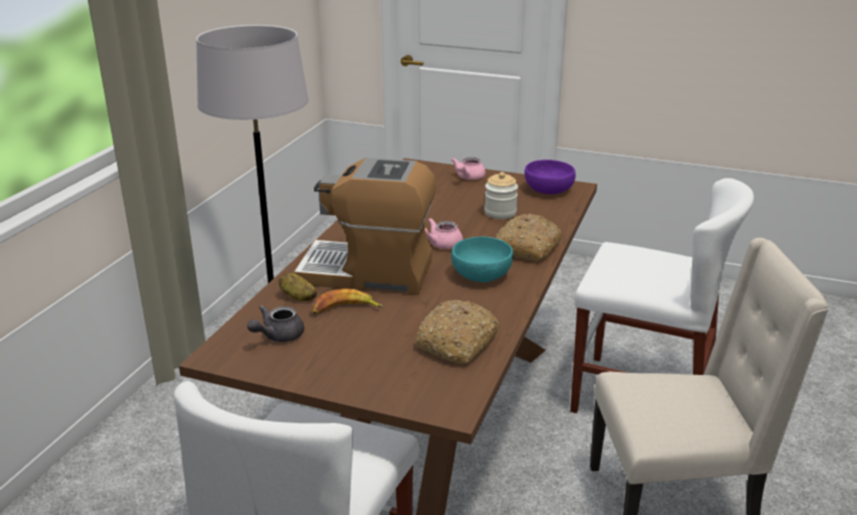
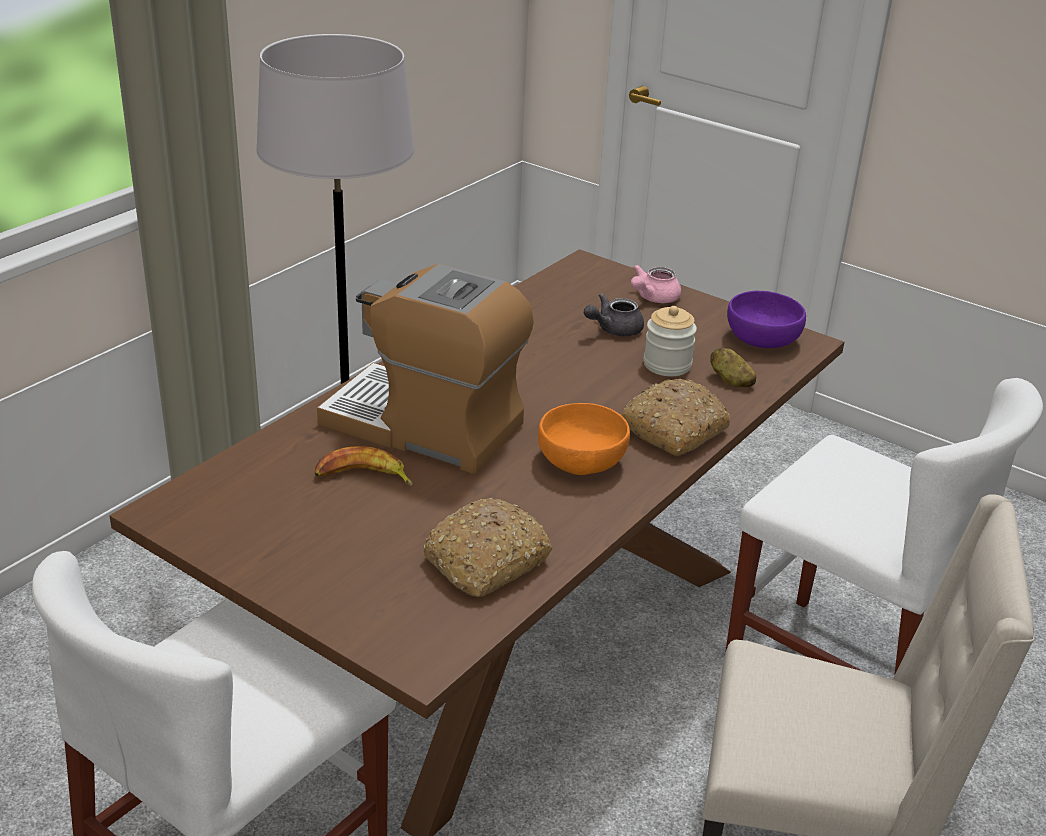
camera: 15 degrees right, 5 degrees up
grey teapot [247,305,304,342] -> grey teapot moved to [584,293,644,336]
potato [279,273,317,301] -> potato moved to [710,347,756,387]
pink teapot [425,218,463,249] -> none
turquoise bowl [451,237,513,282] -> orange bowl [538,403,630,475]

